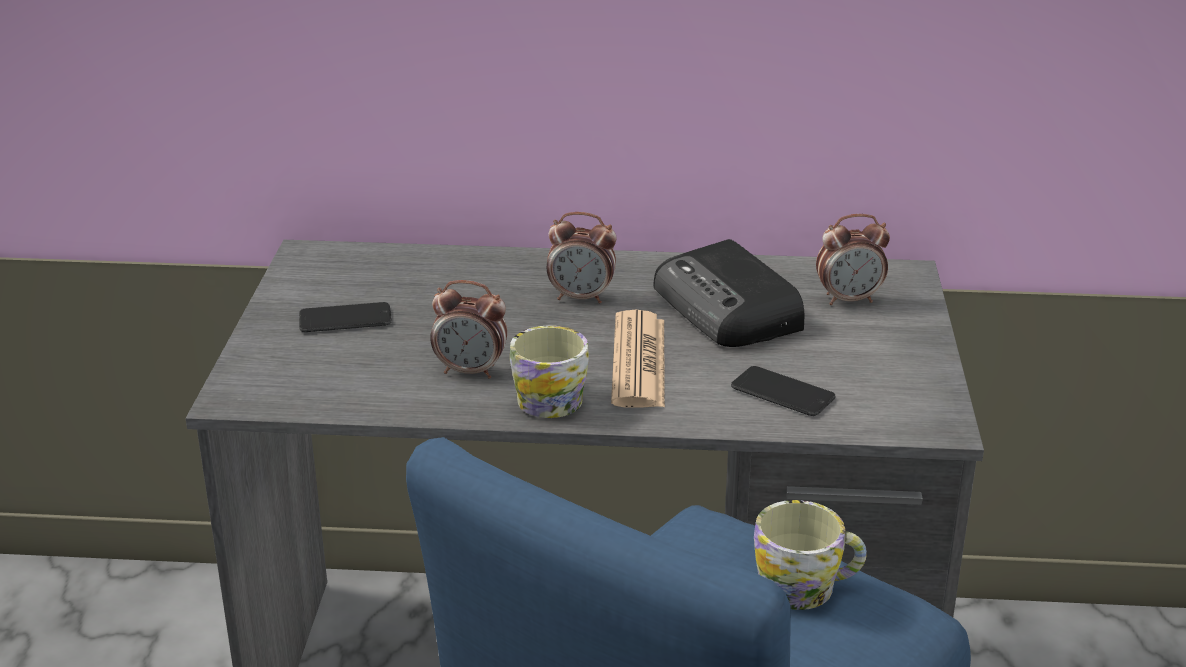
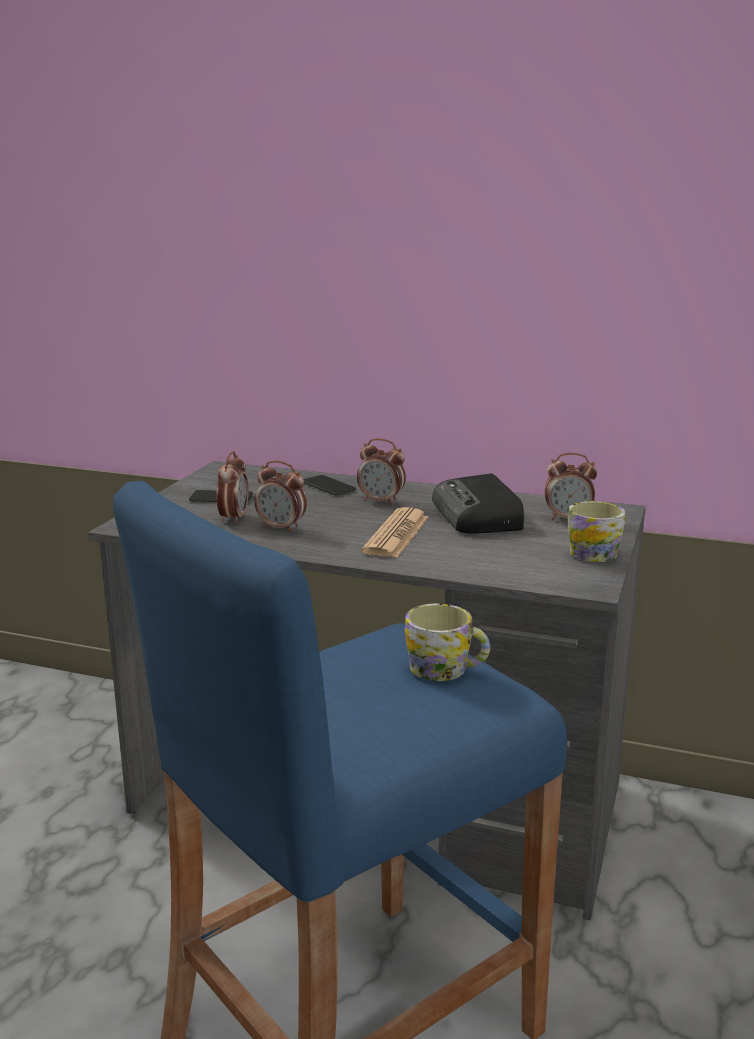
camera: 15 degrees right, 10 degrees down
mug [510,325,589,418] -> mug moved to [568,501,625,562]
phone [731,366,836,416] -> phone moved to [304,475,356,495]
none -> alarm clock [216,451,248,524]

